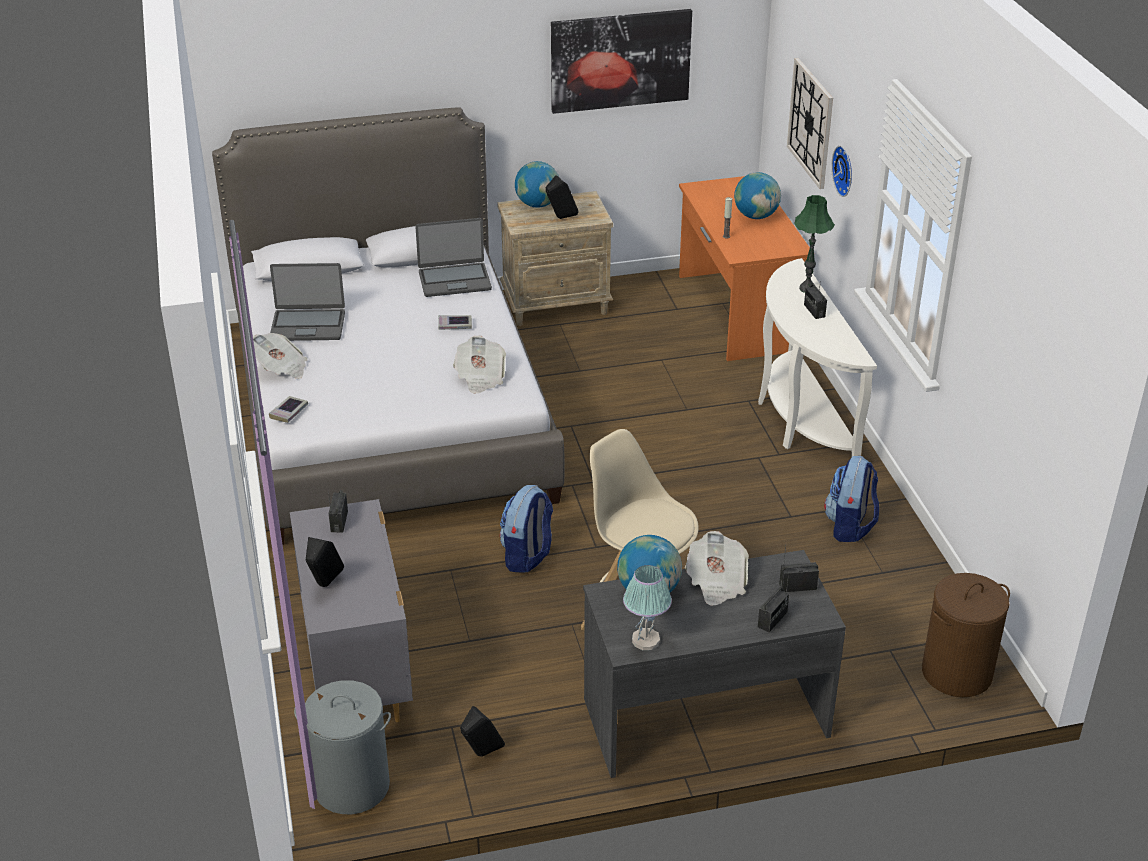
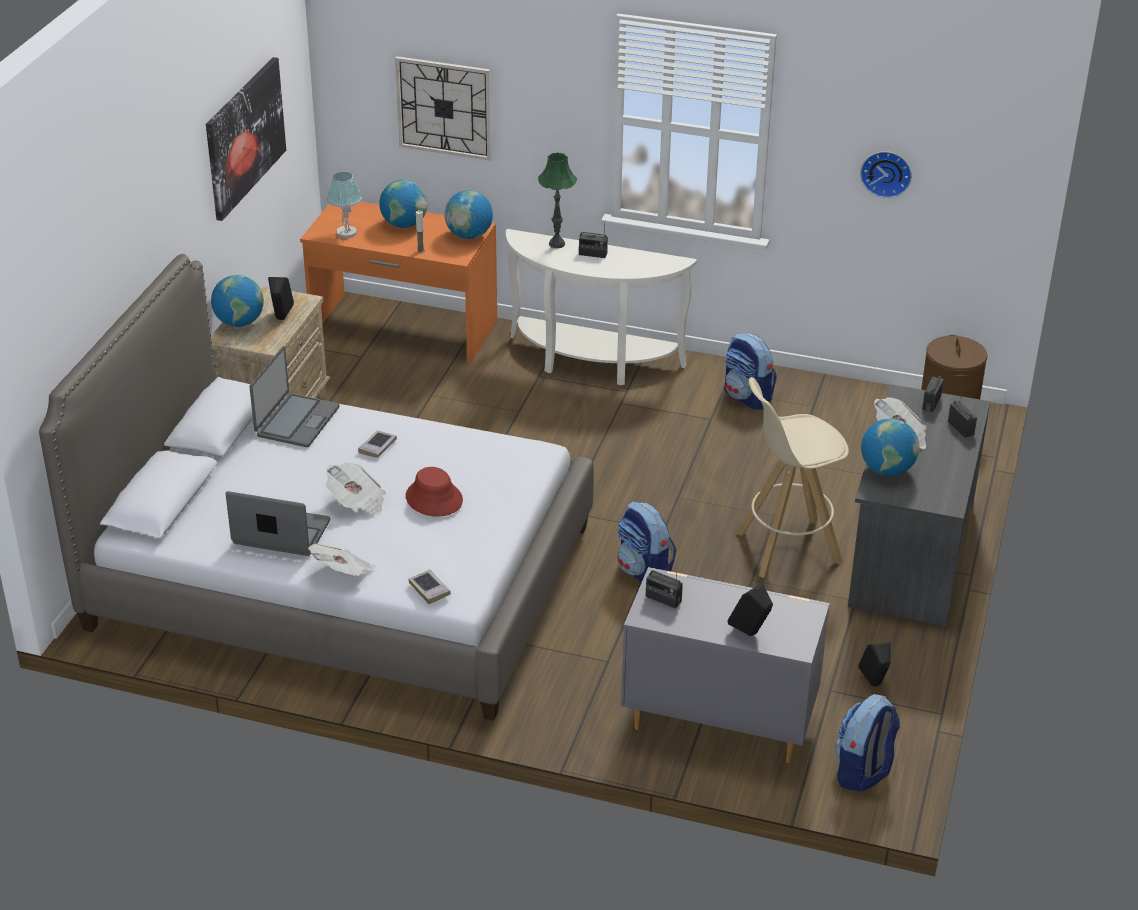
camera: 60 degrees left, 0 degrees up
laptop [270,263,345,341] -> laptop turned 105 degrees counterclockwise [226,491,330,556]
grey laundry basket [294,680,391,814] -> backpack [835,694,900,792]
newspaper [453,336,506,394] -> newspaper moved to [326,463,386,516]
table lamp [623,565,672,650] -> table lamp moved to [327,172,362,239]
wall clock [831,146,852,197] -> wall clock moved to [860,151,912,198]
none -> red hat [406,467,463,517]
none -> globe [444,190,493,239]

